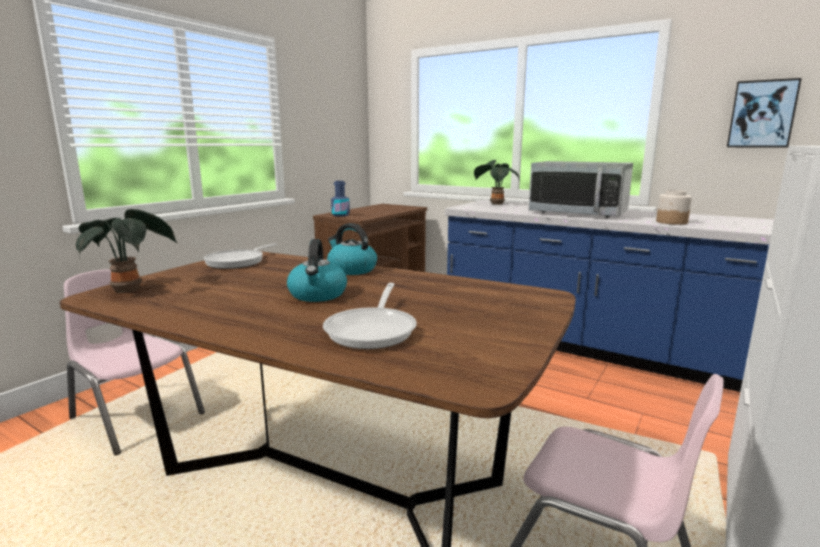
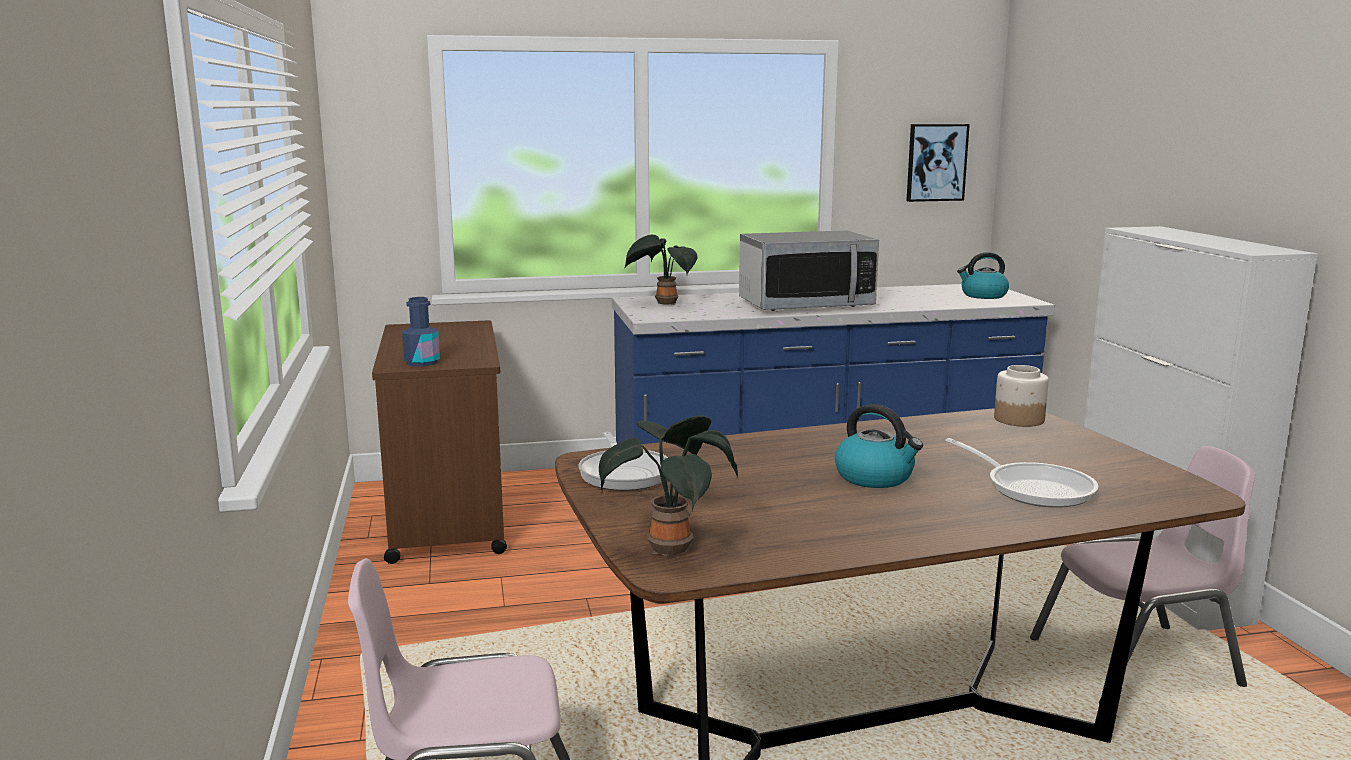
camera: 45 degrees left, 0 degrees up
kettle [327,223,377,275] -> kettle moved to [957,252,1009,299]
jar [656,190,692,225] -> jar moved to [994,365,1049,427]

